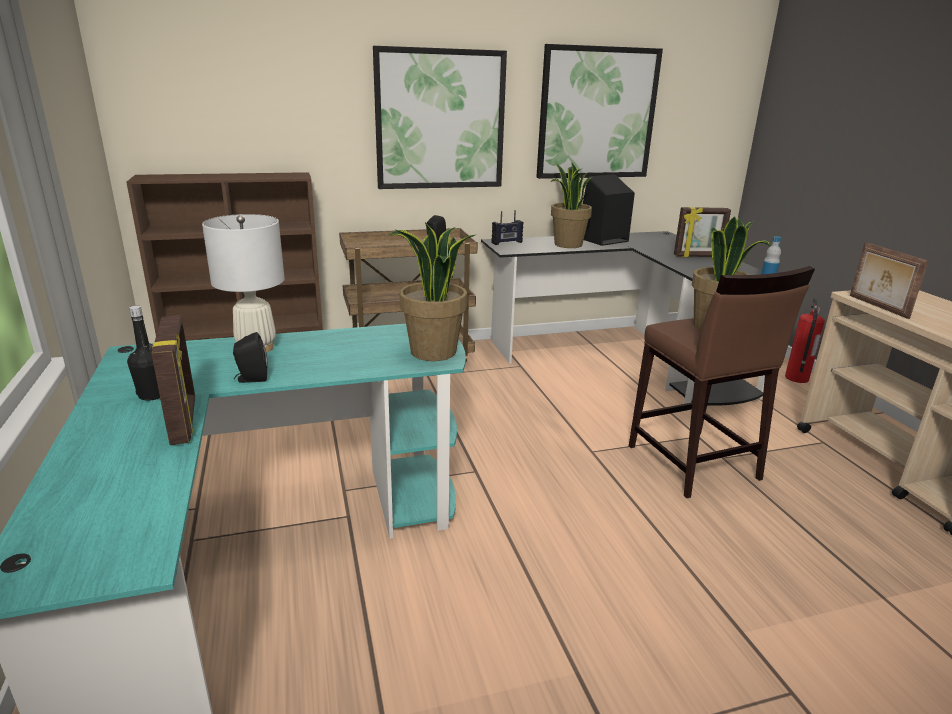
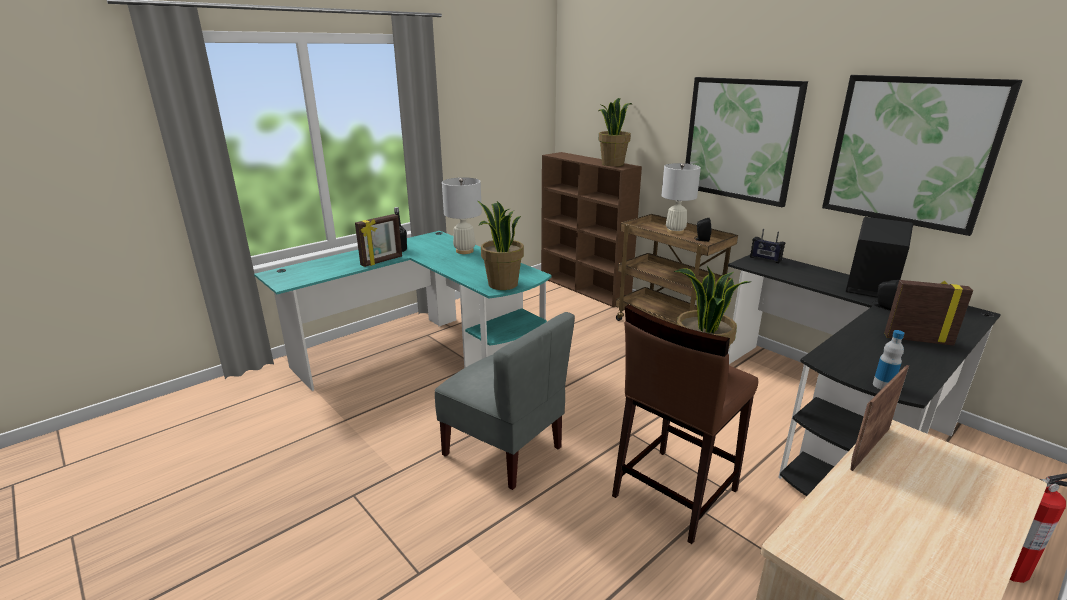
camera: 65 degrees right, 0 degrees up
black speaker [233,332,267,383] -> black speaker moved to [874,280,899,311]
potted plant [551,162,592,248] -> potted plant moved to [598,98,632,166]
picture frame [674,207,731,257] -> picture frame turned 135 degrees clockwise [884,280,973,346]
none -> grey chair [435,312,575,490]
none -> white table lamp [661,163,701,234]

